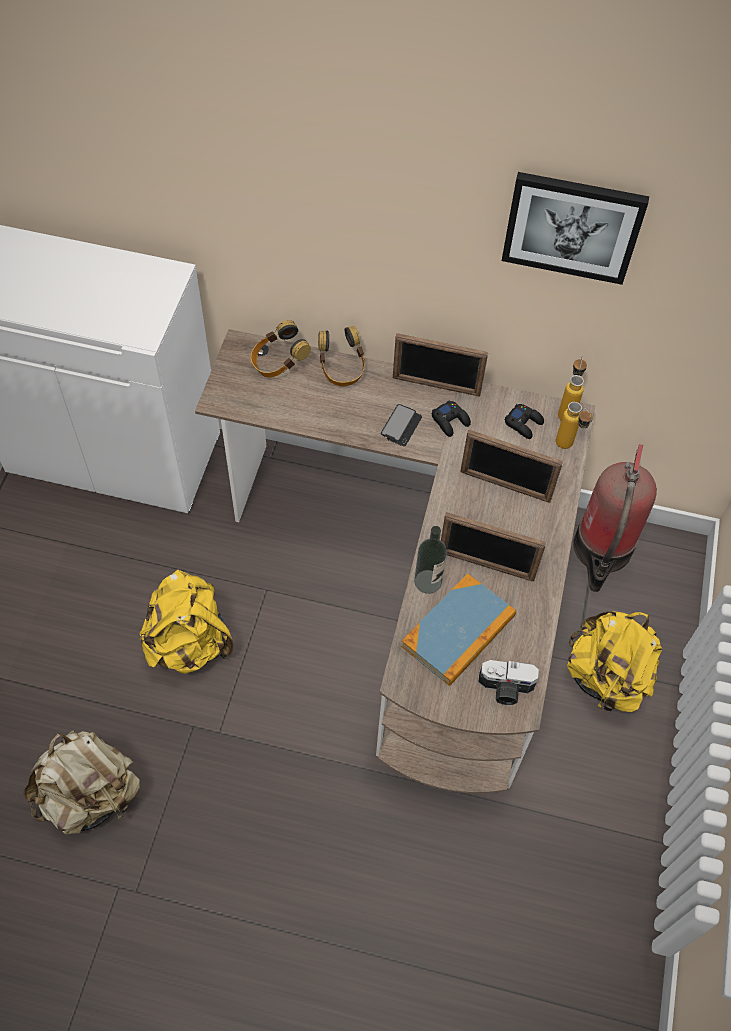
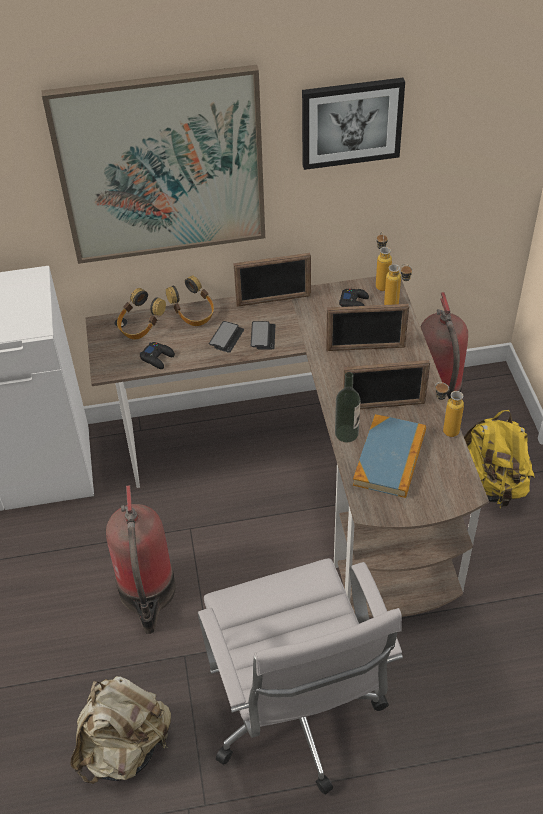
camera: 20 degrees left, 10 degrees down
yellow backpack [139,570,233,674] -> fire extinguisher [106,485,176,634]
black game controller [432,400,471,437] -> black game controller moved to [140,342,175,369]
camera [478,660,539,705] -> none
none -> picture [41,65,265,264]
none -> white office chair [198,558,403,795]
none -> phone [209,321,244,352]
none -> bottle [435,382,464,437]

